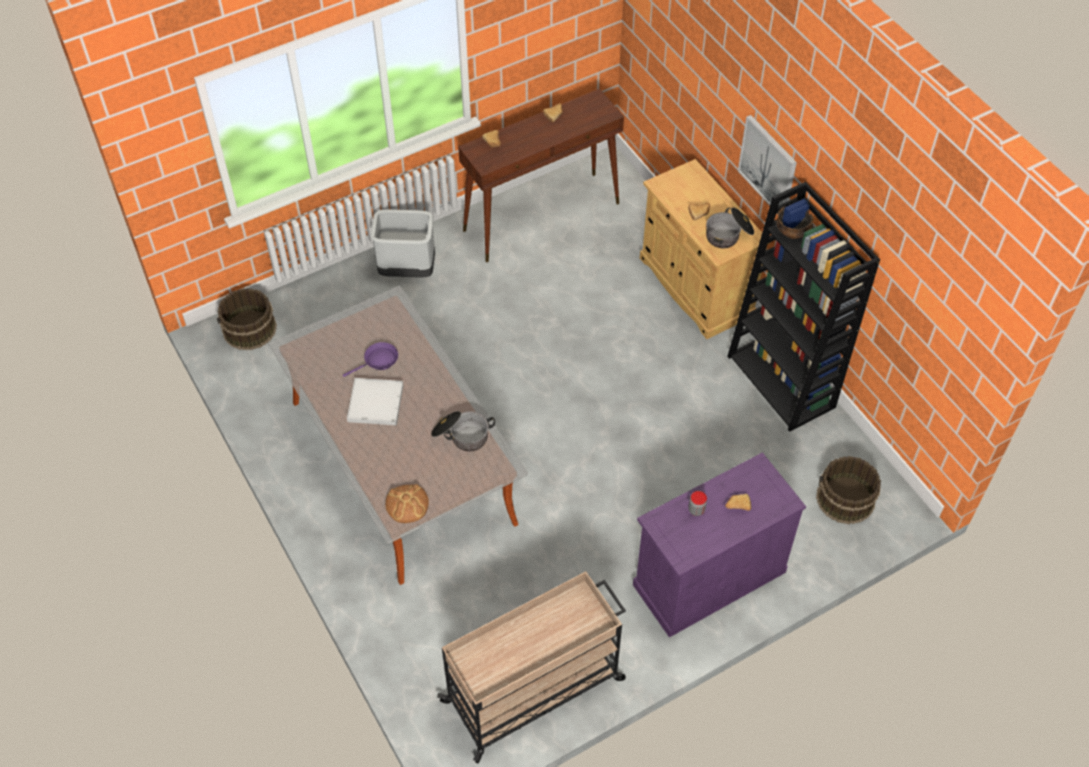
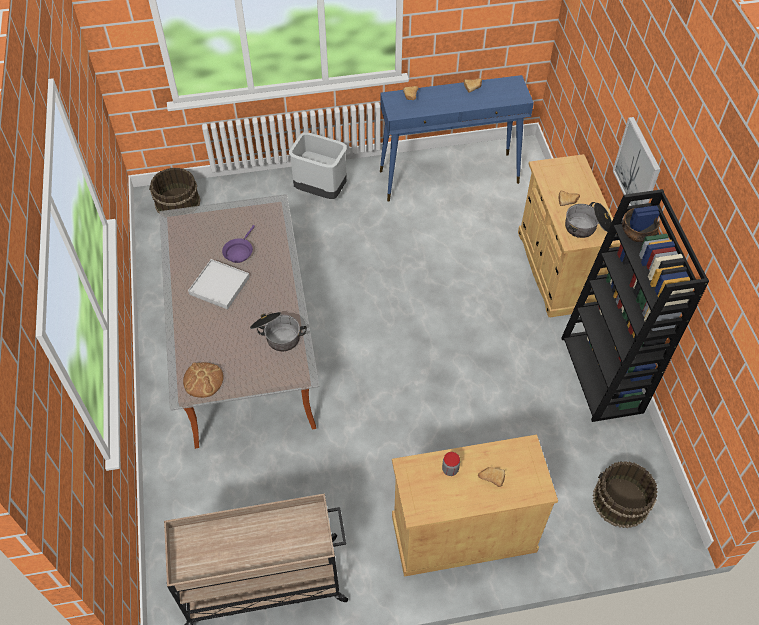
camera: 20 degrees right, 0 degrees up
purple frying pan [343,342,398,377] -> purple frying pan turned 120 degrees clockwise [222,225,255,263]
brown console table [458,88,624,262] -> blue console table [380,75,534,202]
purple cabinet [633,452,806,637] -> beige cabinet [392,435,558,577]

